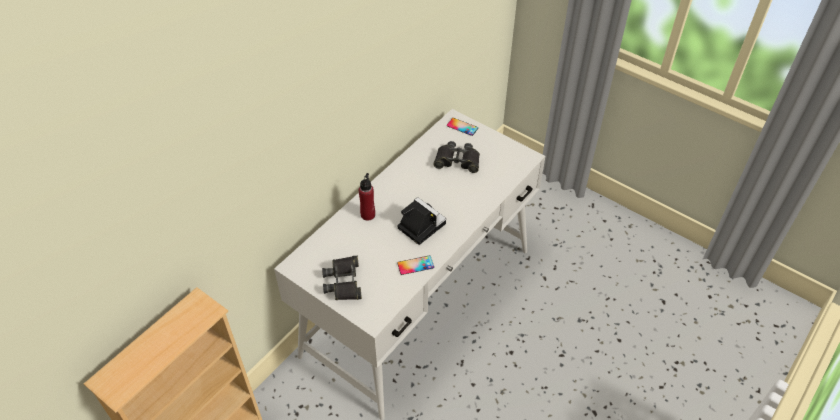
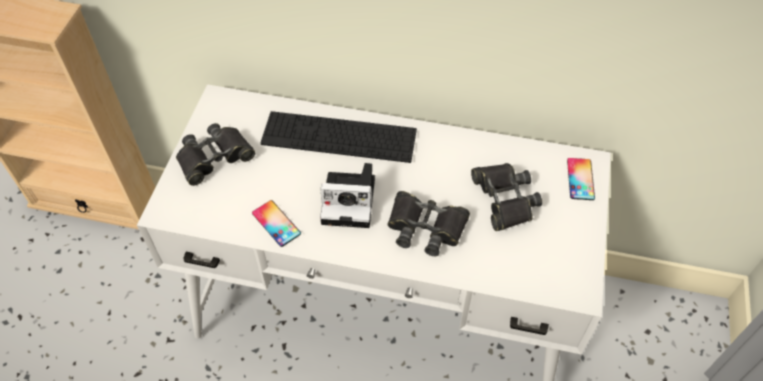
camera: 65 degrees right, 5 degrees up
red bottle [359,173,375,221] -> keyboard [261,111,417,163]
camera [398,197,446,245] -> camera turned 75 degrees clockwise [320,163,375,228]
none -> black binoculars [388,191,470,256]

